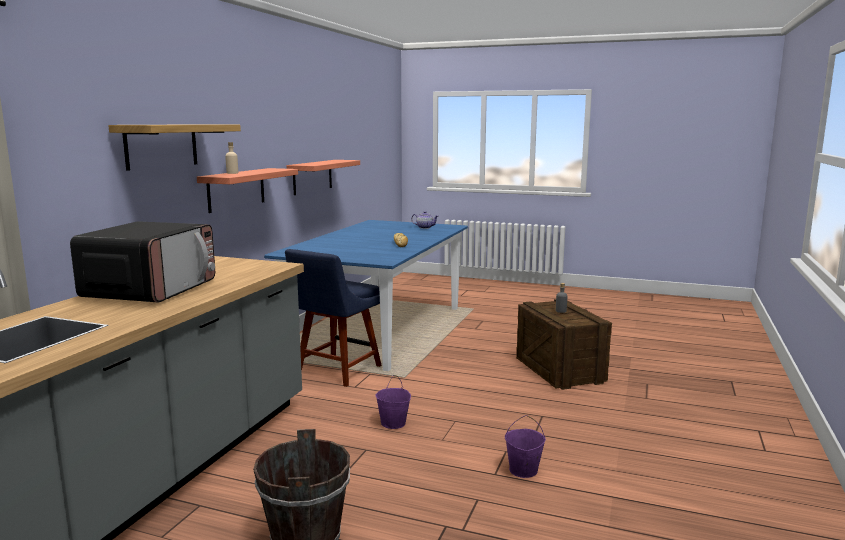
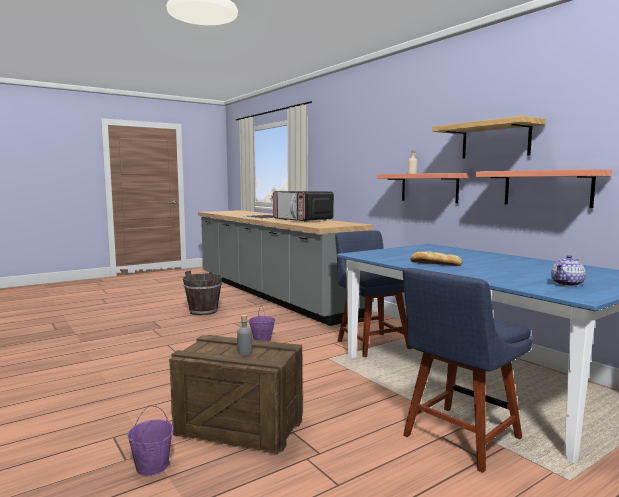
camera: 125 degrees right, 5 degrees down
shelf [108,124,241,171] -> shelf moved to [432,116,545,159]
purple bucket [505,415,546,478] -> purple bucket moved to [127,405,173,476]
none -> blue chair [403,268,532,473]

